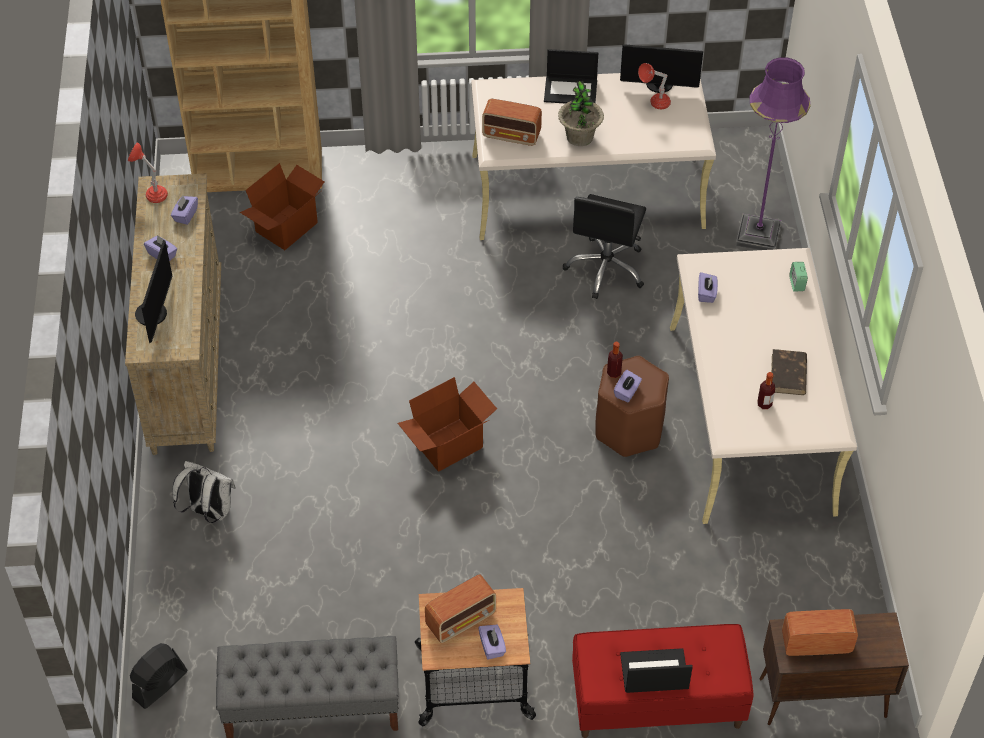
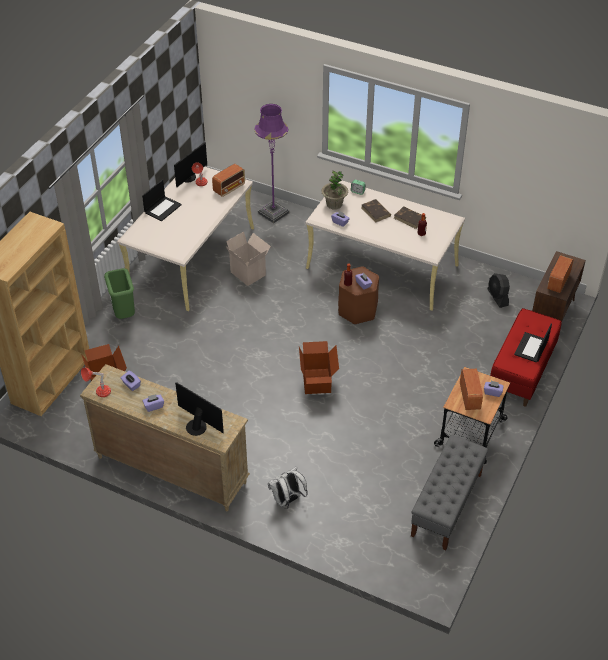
camera: 60 degrees left, 5 degrees down
black fan [130,643,187,709] -> black fan moved to [487,273,510,308]
radio [482,99,542,146] -> radio moved to [212,164,245,197]
potted plant [558,81,604,146] -> potted plant moved to [321,171,348,210]
black office chair [563,194,646,299] -> cardboard box [226,231,271,286]
none -> green trash can [104,268,135,319]
none -> brown book [362,199,391,223]

